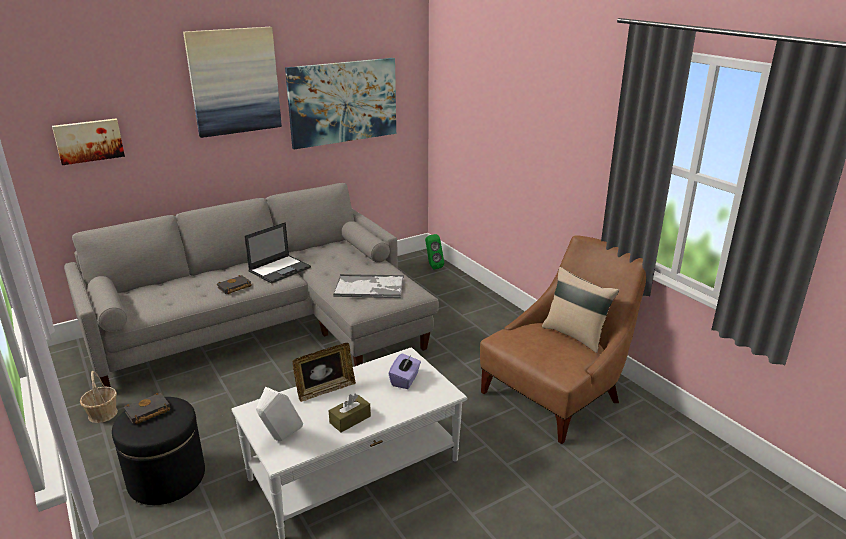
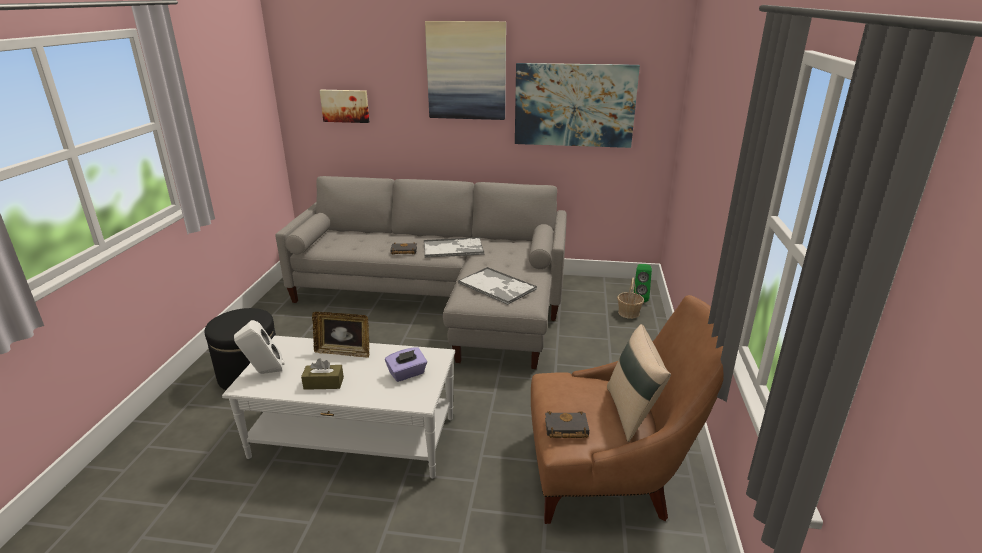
camera: 40 degrees right, 0 degrees up
basket [80,371,118,423] -> basket moved to [617,278,644,319]
black book [124,393,171,424] -> black book moved to [545,411,589,438]
laptop [244,222,311,284] -> tray [424,237,484,258]

